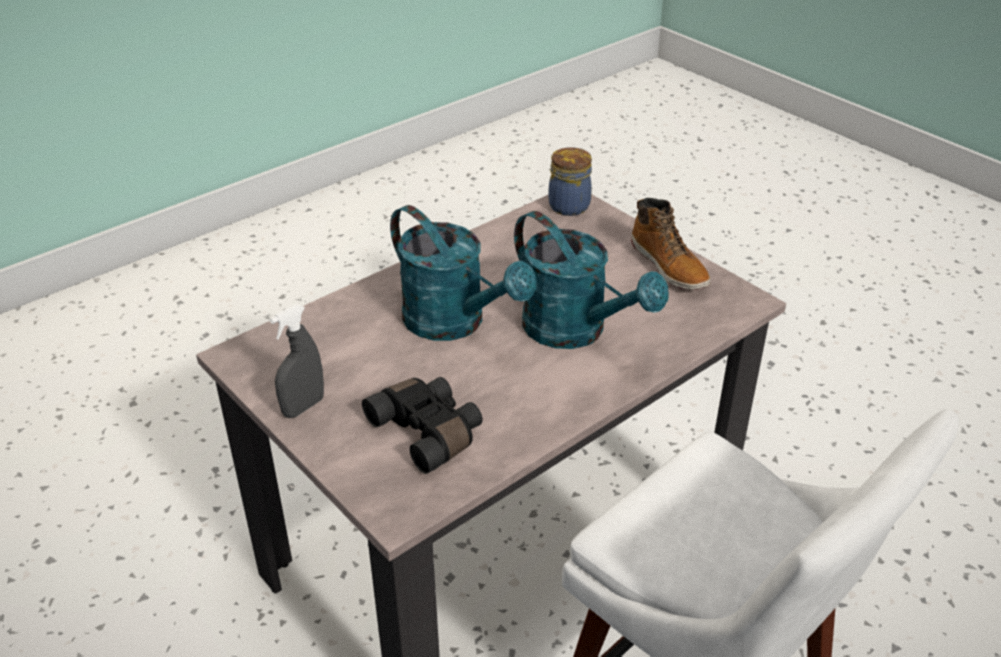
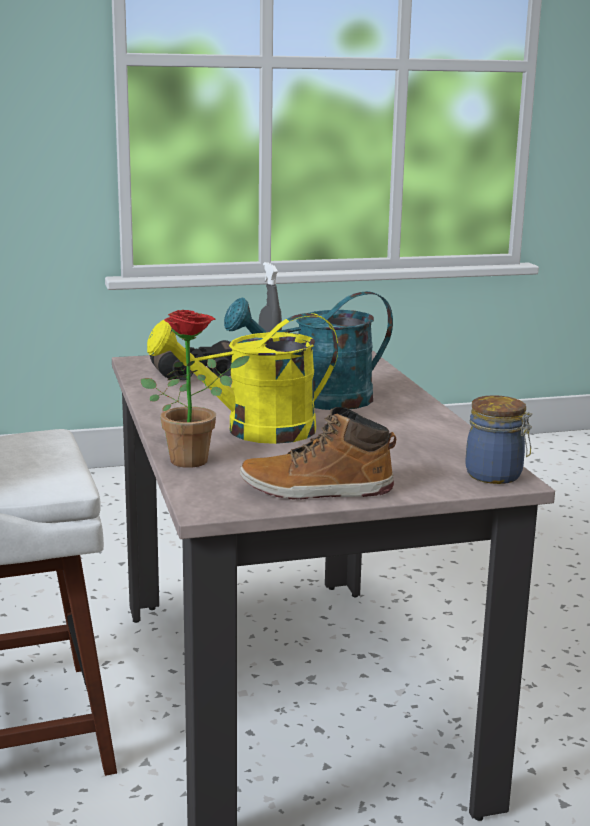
camera: 115 degrees right, 20 degrees down
turquoise watering can [514,211,668,349] -> yellow watering can [147,313,338,444]
none -> potted plant [141,310,250,468]

